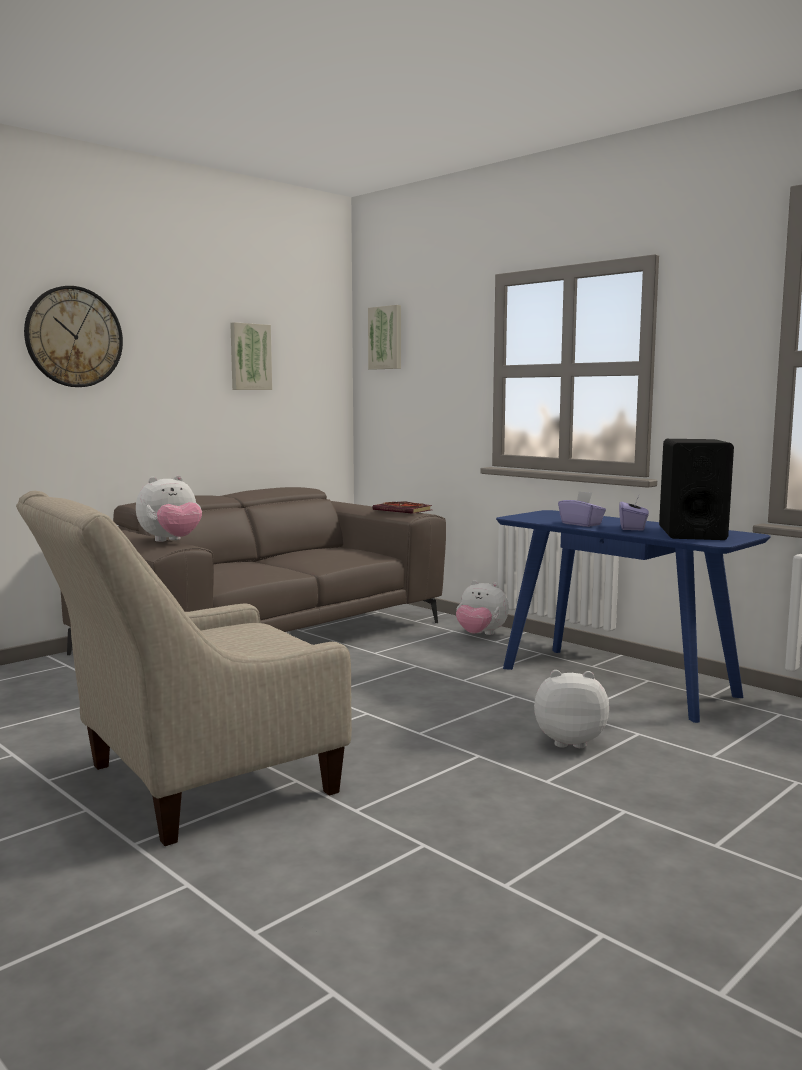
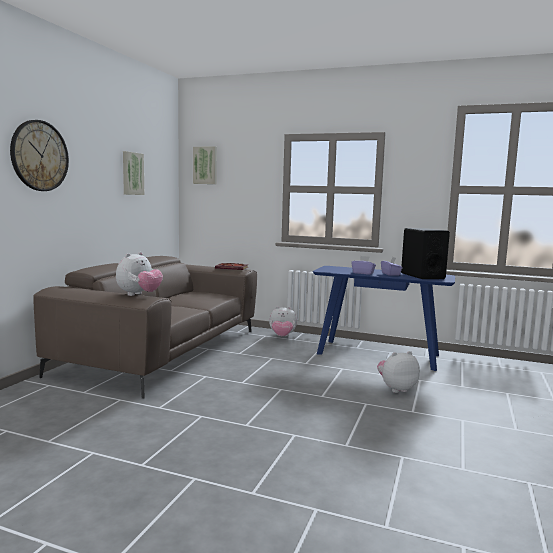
camera: 25 degrees left, 0 degrees up
beige armchair [16,491,352,846] -> none

